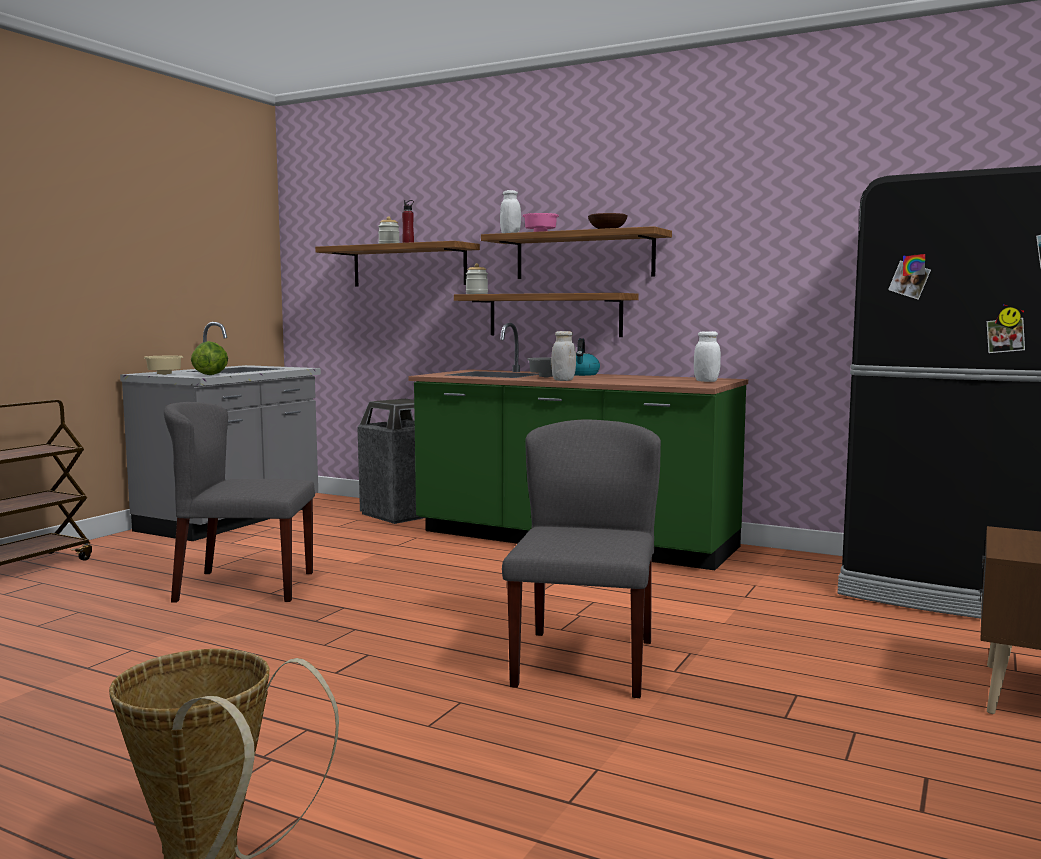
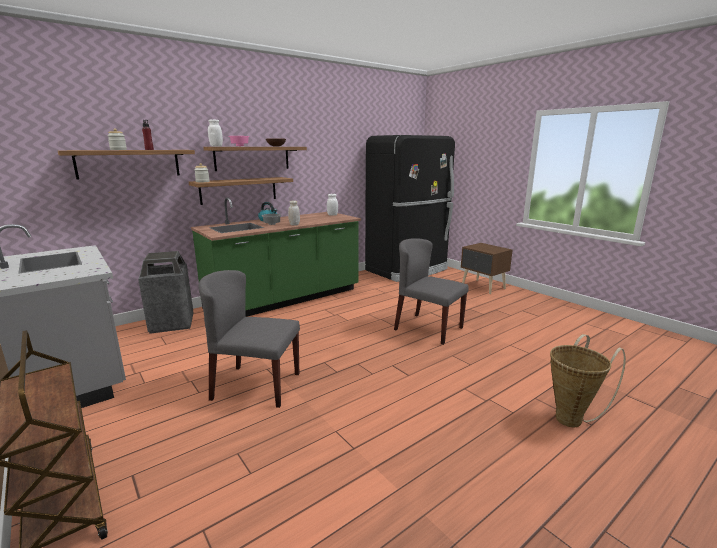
camera: 65 degrees left, 10 degrees up
beige bowl [144,356,183,375] -> none
grey chair [164,402,315,602] -> grey chair turned 75 degrees clockwise [198,270,300,408]
lettuce [191,341,228,375] -> none

